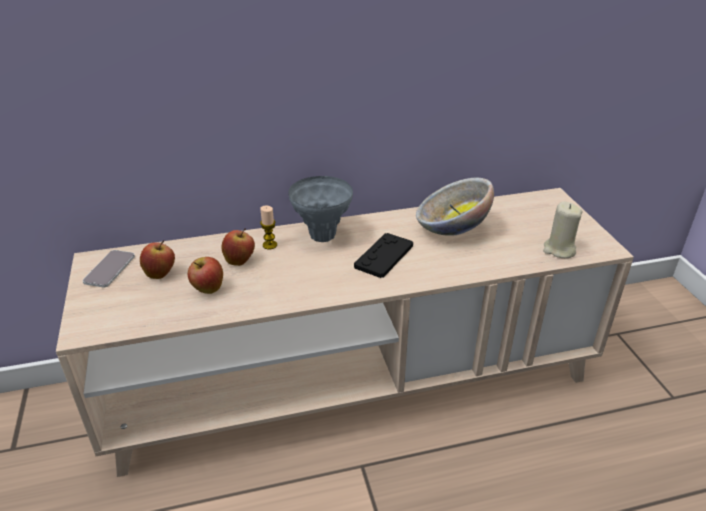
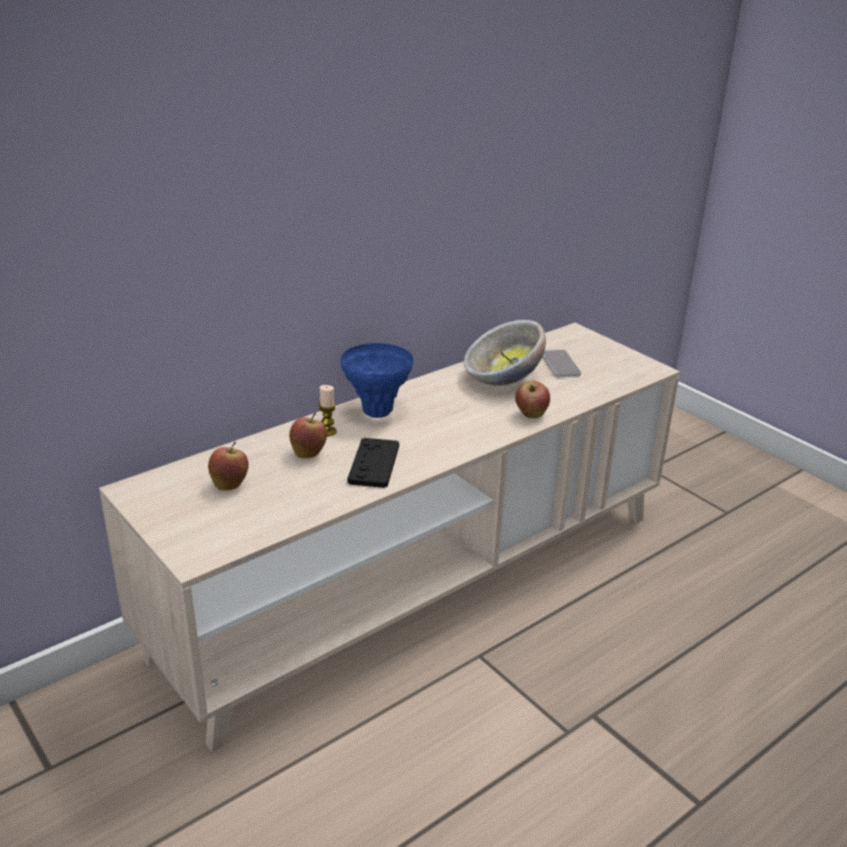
camera: 25 degrees left, 5 degrees down
phone [83,250,135,288] -> phone moved to [543,350,581,377]
apple [188,257,223,294] -> apple moved to [515,381,550,418]
grey vase [288,176,353,242] -> blue vase [341,343,413,418]
black game controller [354,233,413,278] -> black game controller moved to [347,438,399,488]
beige candle [543,201,583,258] -> none

